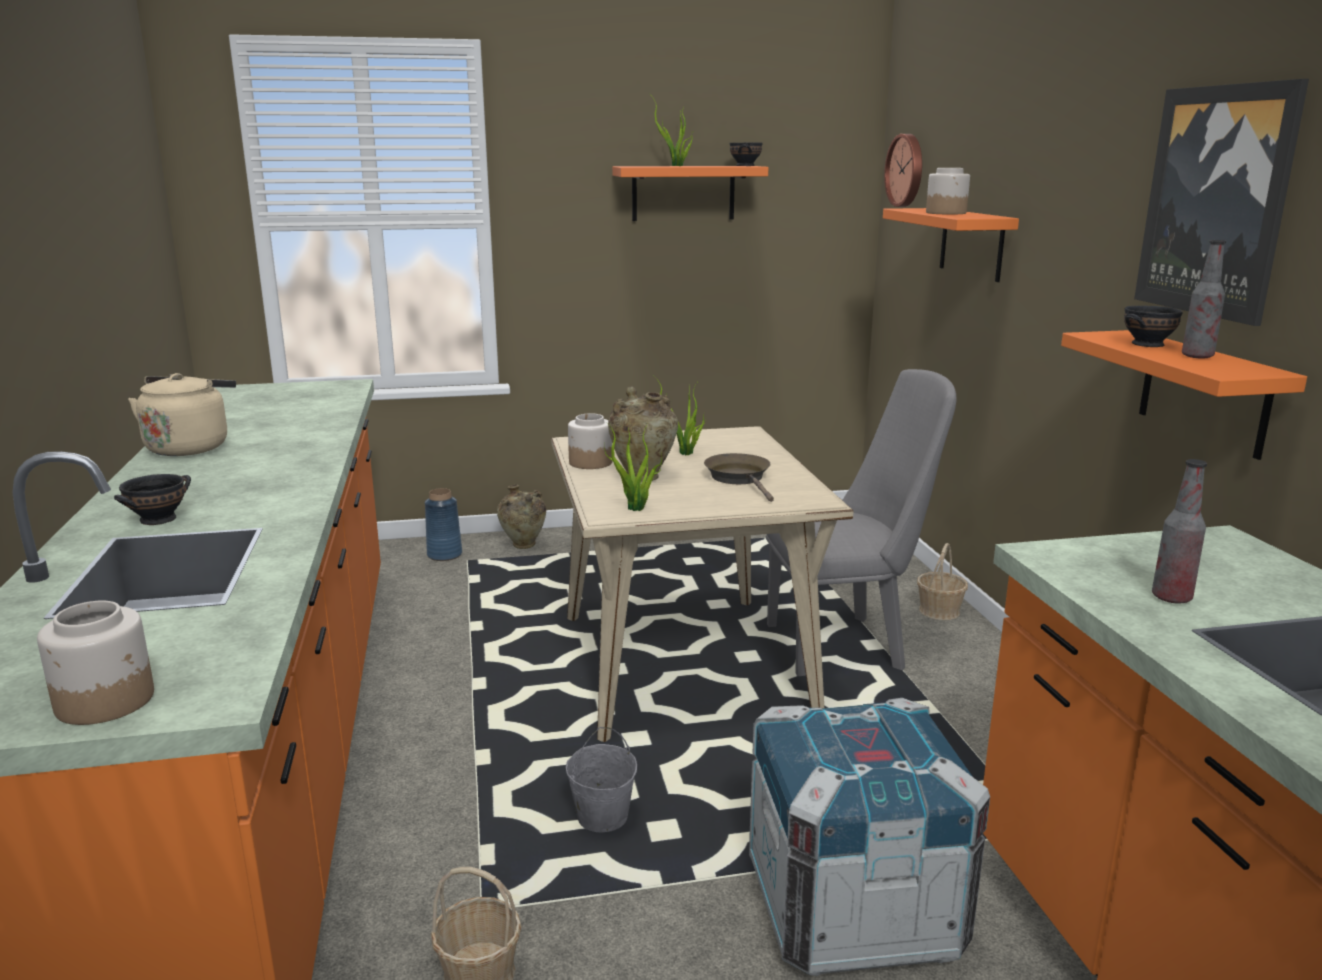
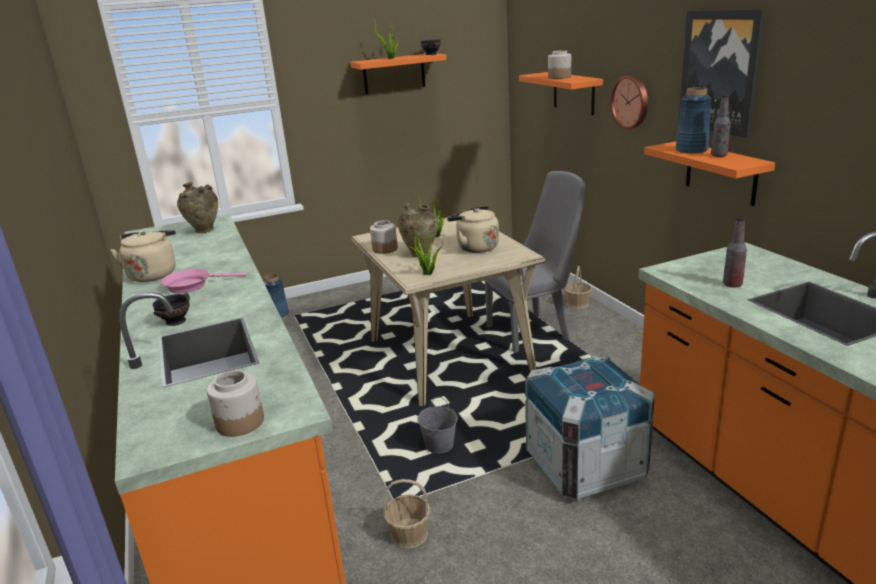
camera: 10 degrees left, 5 degrees up
beige vase [497,484,546,549] -> beige vase moved to [177,182,218,233]
brown frying pan [704,453,774,502] -> beige kettle [447,206,499,253]
wall clock [884,134,922,207] -> wall clock moved to [610,75,648,129]
black bowl [1124,306,1183,347] -> blue vase [676,87,711,154]
none -> pink frying pan [161,269,246,294]

